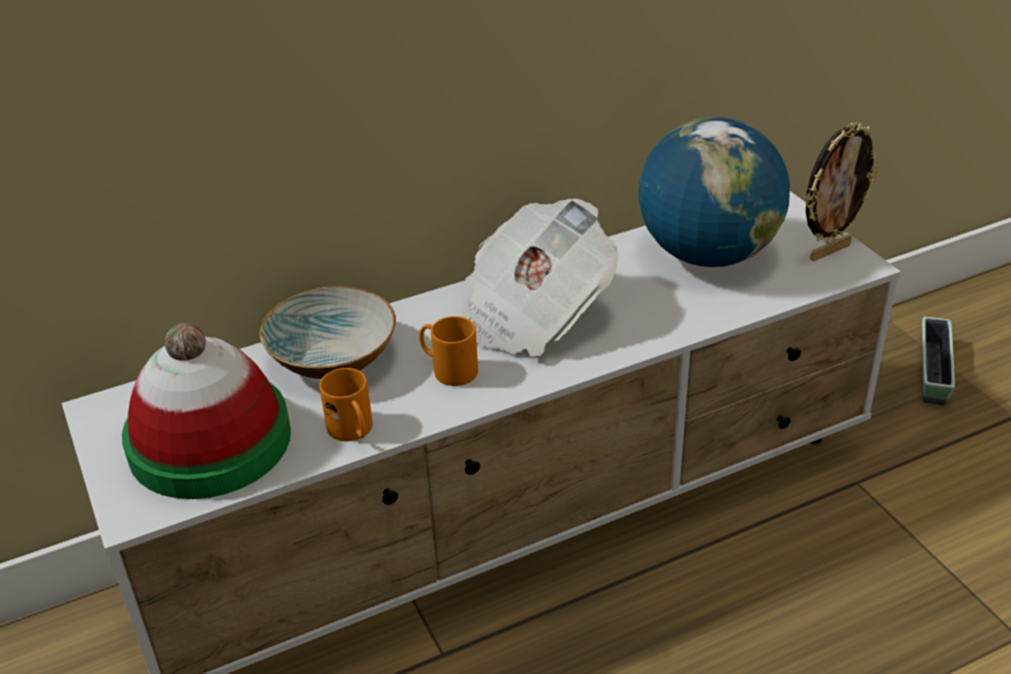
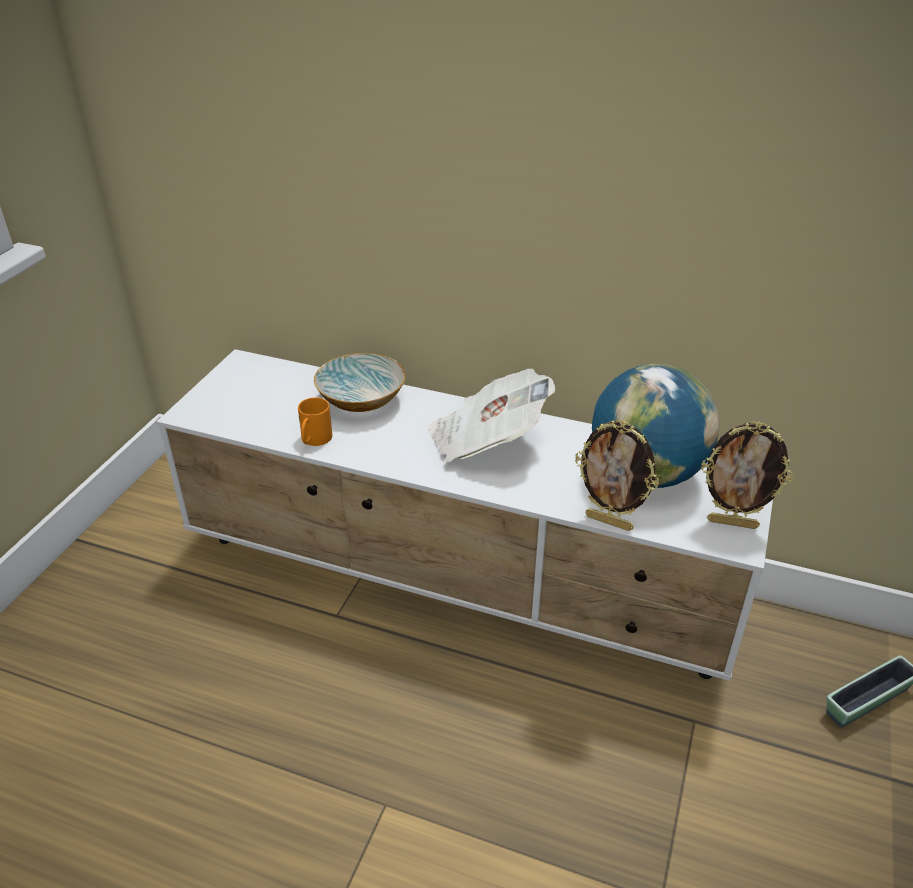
camera: 45 degrees right, 0 degrees up
hat [122,323,291,499] -> none
orange mug [419,316,478,386] -> none
none -> picture frame [575,420,659,531]

